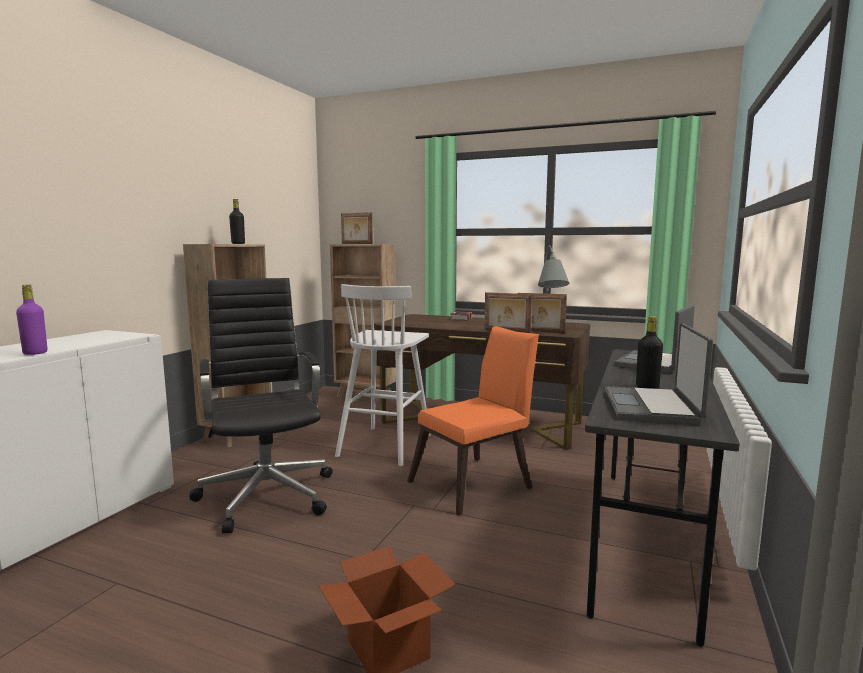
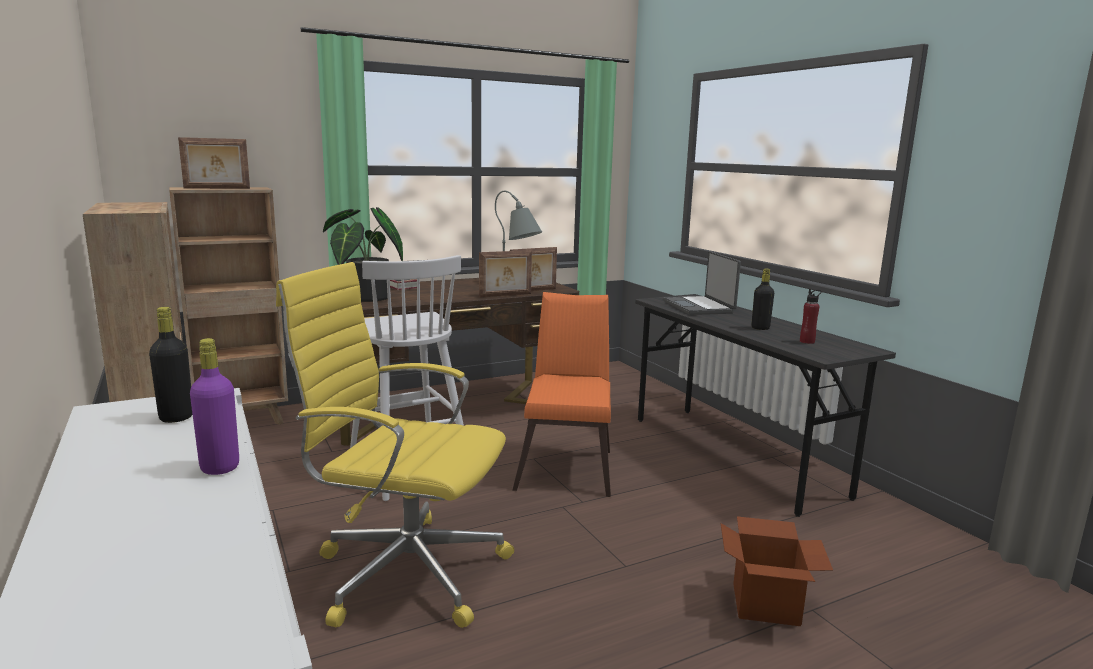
camera: 50 degrees left, 5 degrees up
black office chair [189,278,333,533] -> yellow office chair [276,262,514,628]
black bottle [229,199,245,244] -> black bottle moved to [149,307,192,423]
laptop [605,323,713,425] -> red bottle [800,289,822,344]
none -> potted plant [323,207,403,302]

